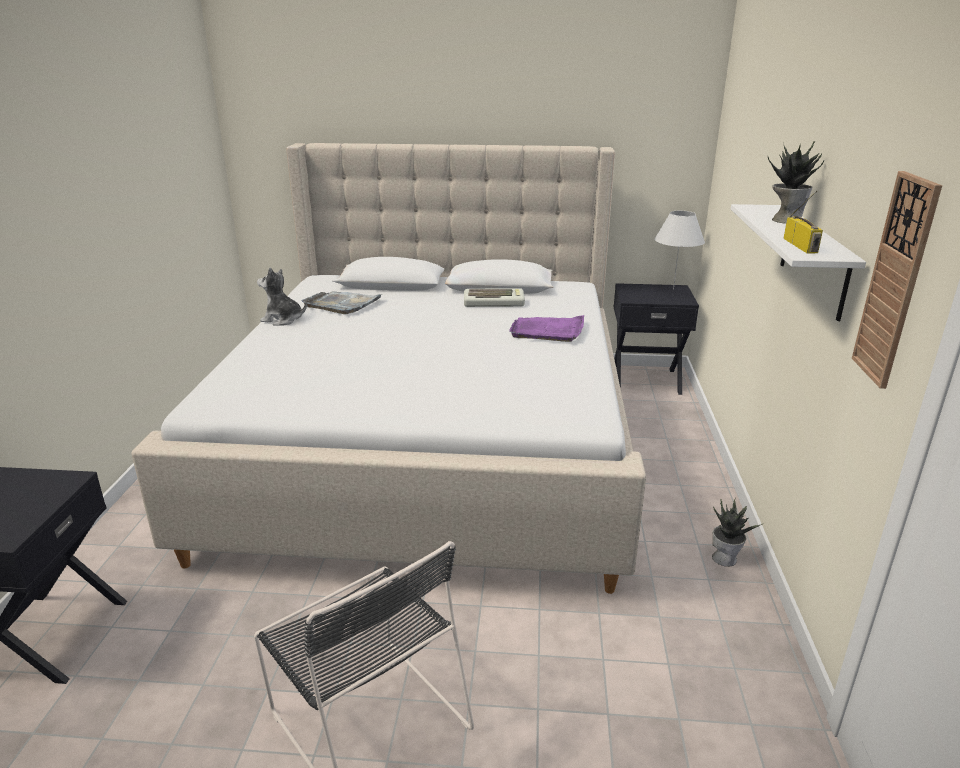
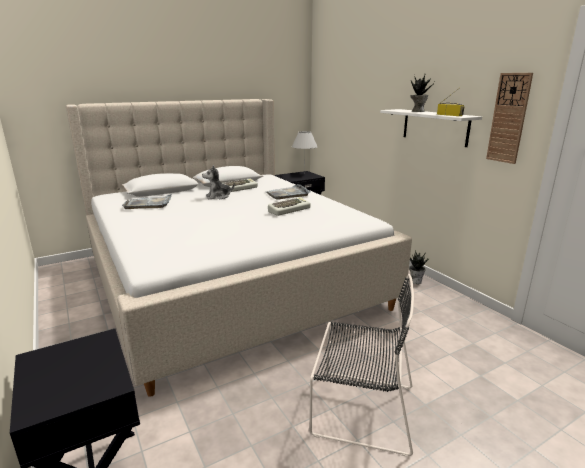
camera: 35 degrees left, 5 degrees down
plush toy [257,268,307,326] -> plush toy moved to [202,165,235,200]
purple tray [509,315,584,342] -> grey tray [265,184,311,200]
none -> keyboard [268,197,311,216]

